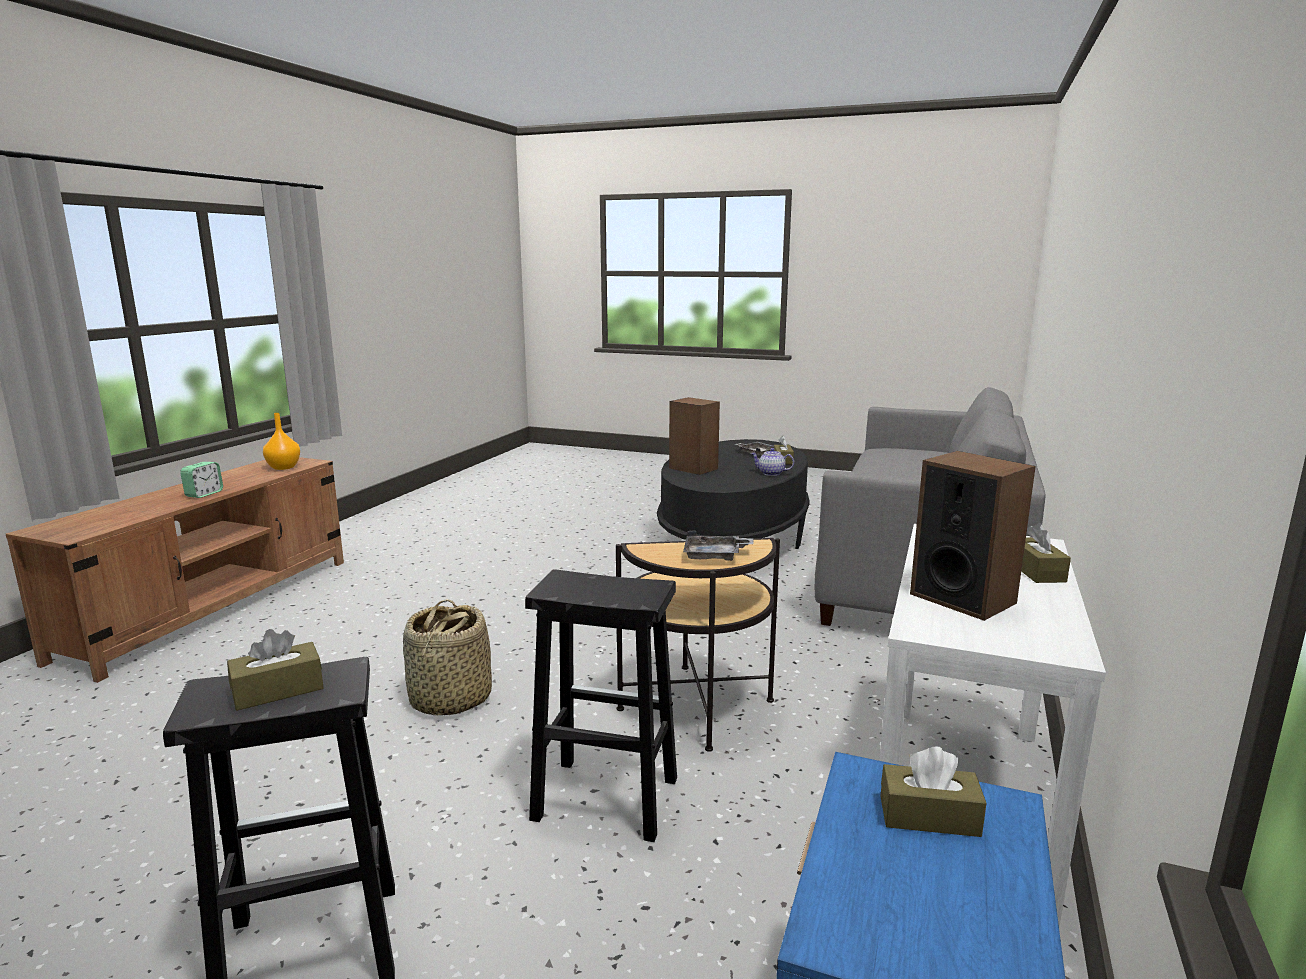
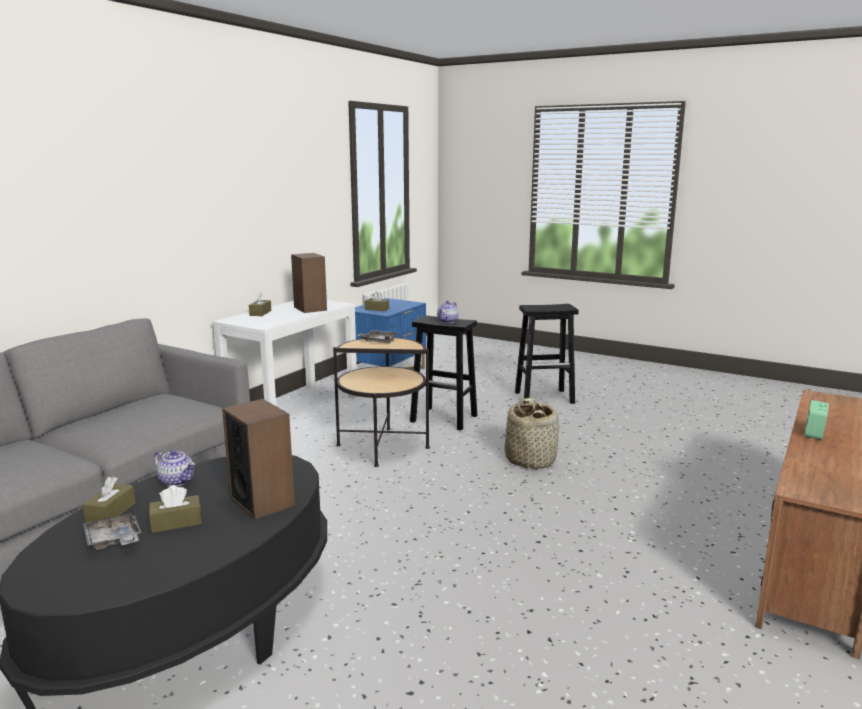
camera: 170 degrees left, 0 degrees up
brown tissue box [227,629,324,711] -> brown tissue box moved to [149,485,202,533]
orange vase [263,413,300,470] -> none
none -> teapot [437,301,459,323]

